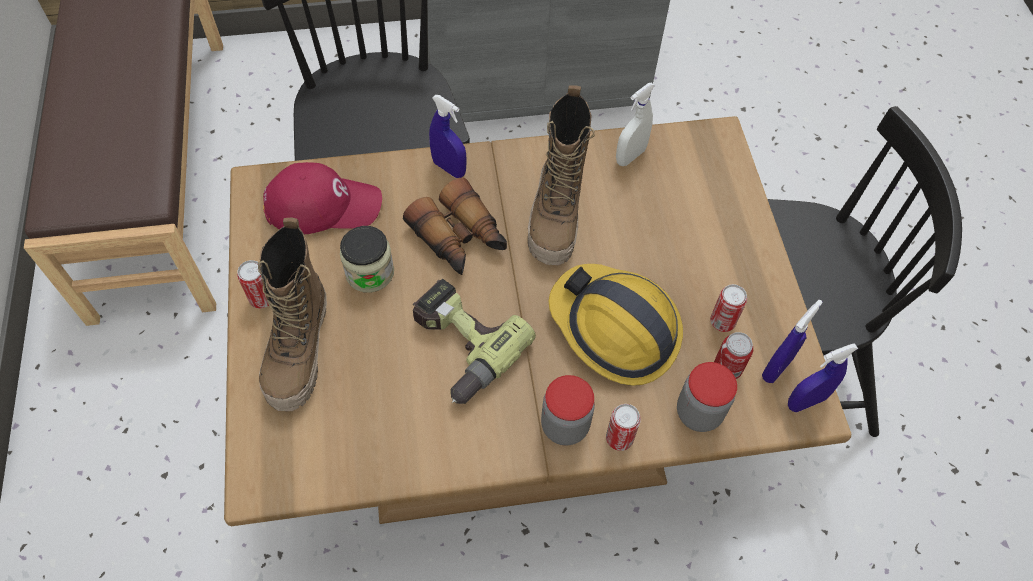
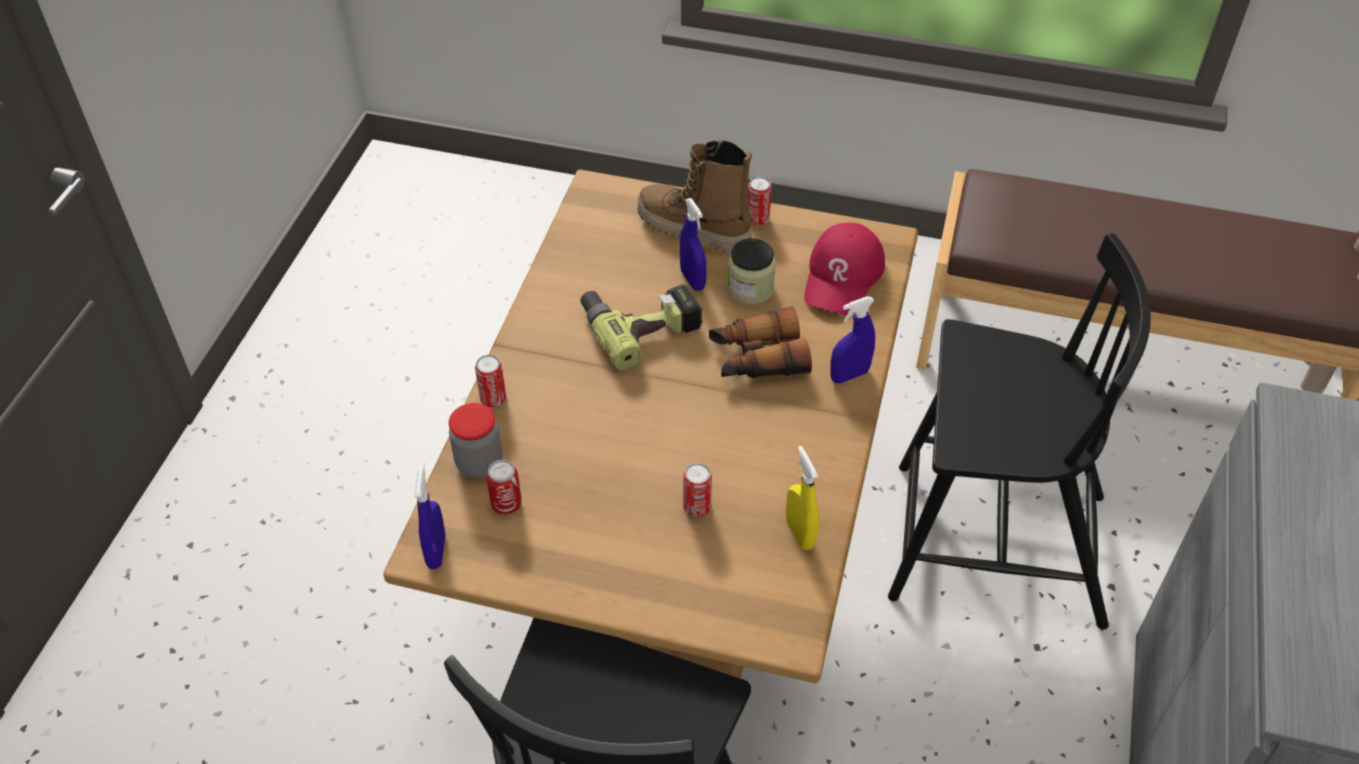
camera: 115 degrees right, 10 degrees down
boot [528,85,595,265] -> none
jar [541,375,595,446] -> none
hard hat [549,264,683,386] -> none
white spray bottle [616,83,655,166] -> yellow spray bottle [786,446,819,550]
can [710,284,747,332] -> can moved to [683,463,712,517]
blue spray bottle [762,300,823,383] -> blue spray bottle moved to [680,198,707,291]

